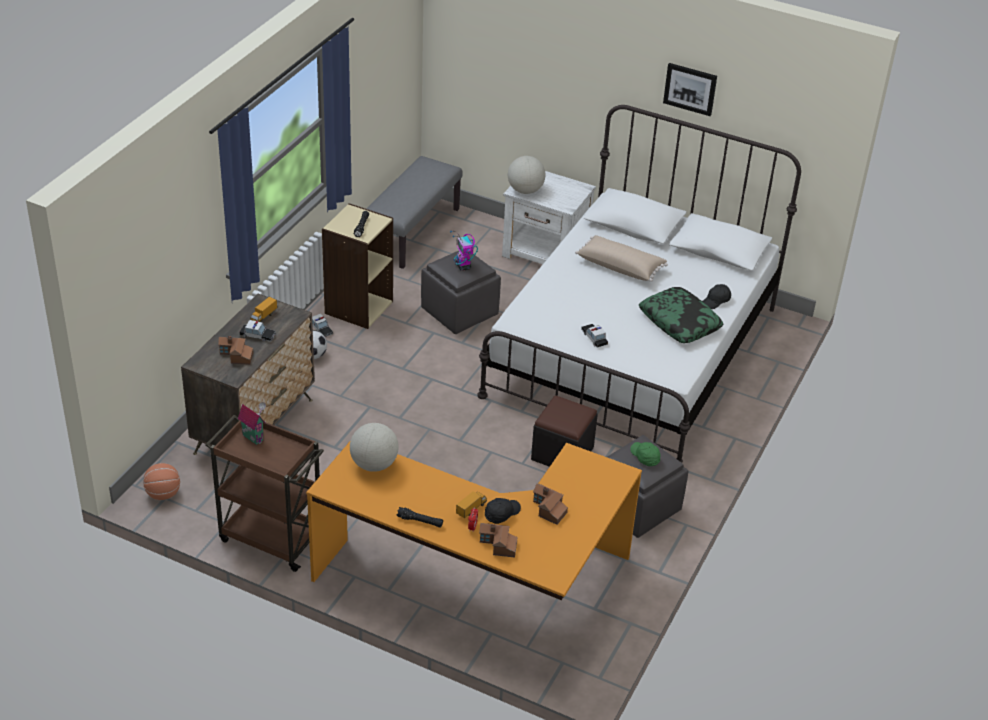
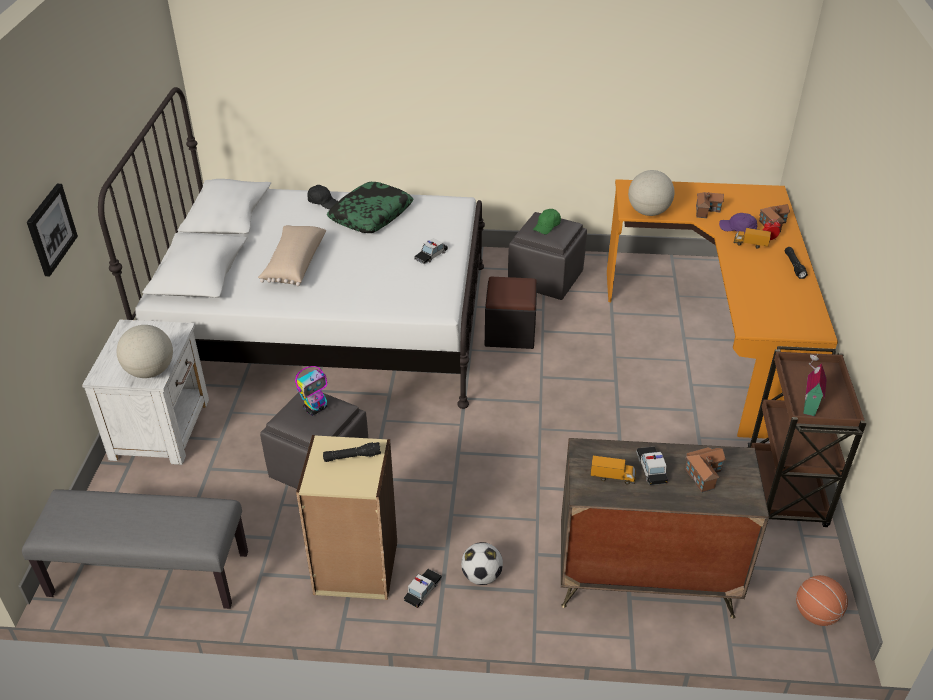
camera: 110 degrees left, 0 degrees up
globe [350,423,399,472] -> globe moved to [628,170,674,216]
black cap [485,498,521,524] -> purple cap [719,213,758,234]
picture [663,63,717,116] -> picture moved to [27,184,78,276]

